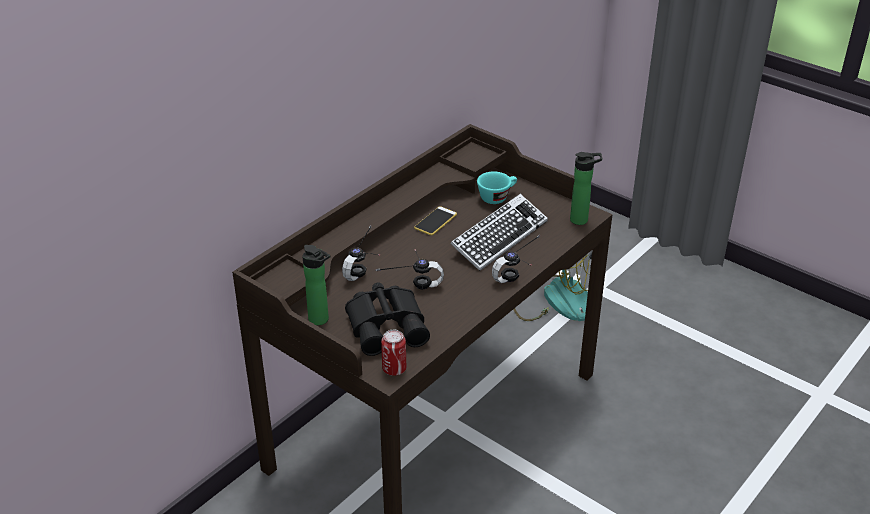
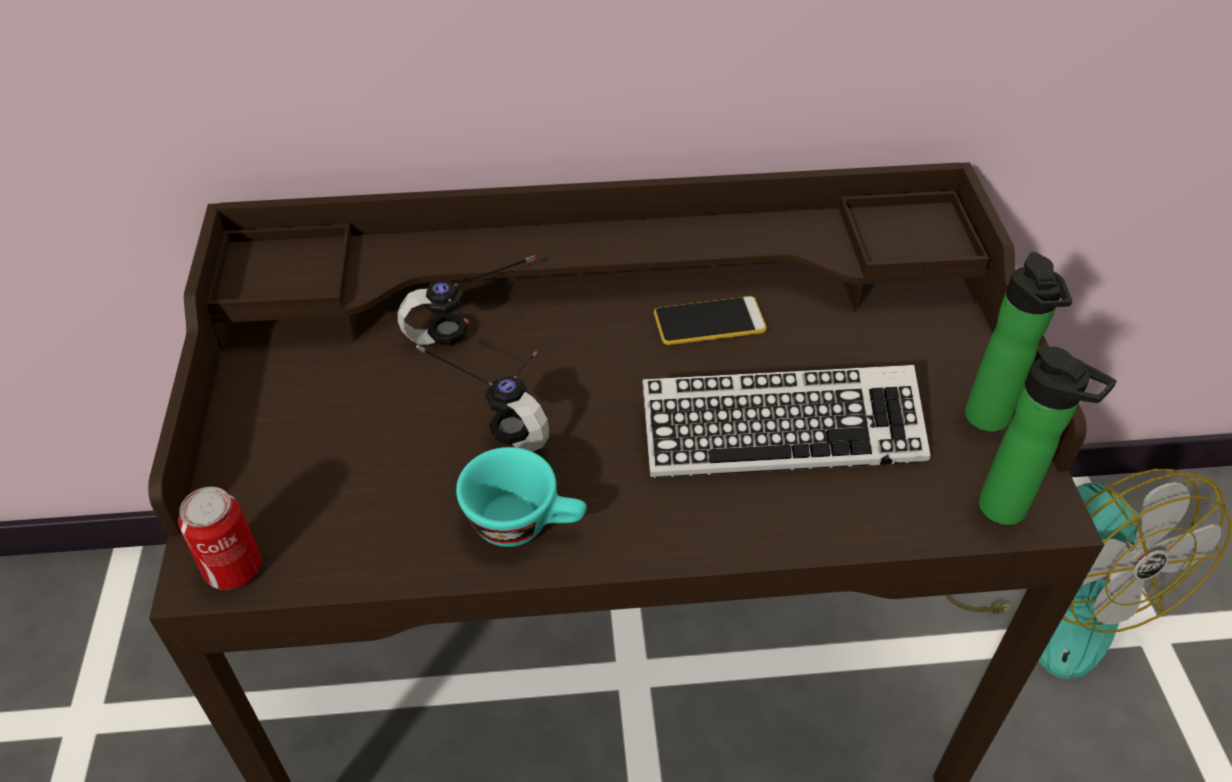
camera: 45 degrees right, 10 degrees up
bottle [302,245,330,325] -> bottle moved to [965,252,1072,432]
black binoculars [345,282,430,356] -> none
turquoise cup [477,171,517,204] -> turquoise cup moved to [456,447,587,547]
headphones [492,235,540,283] -> none

